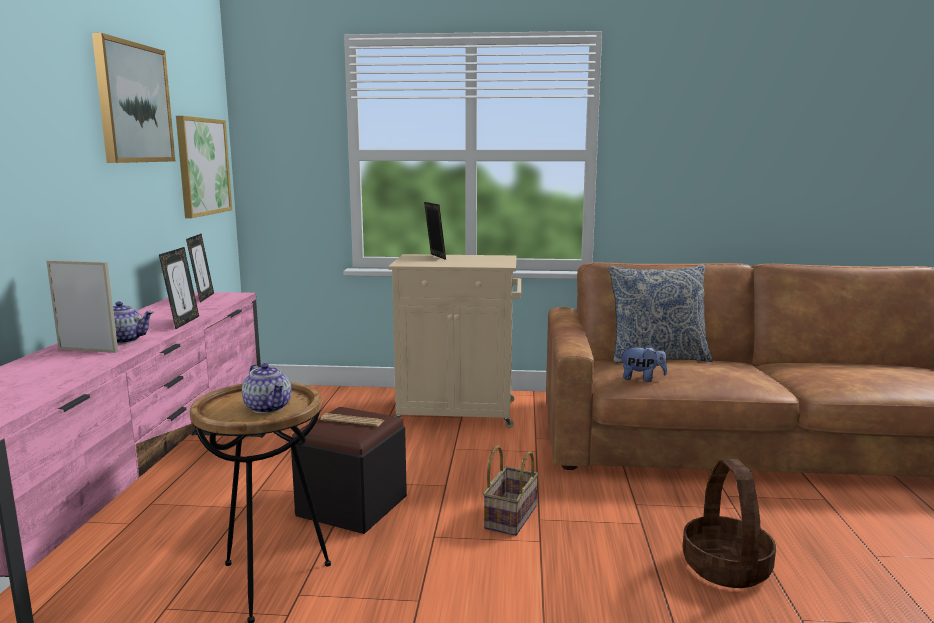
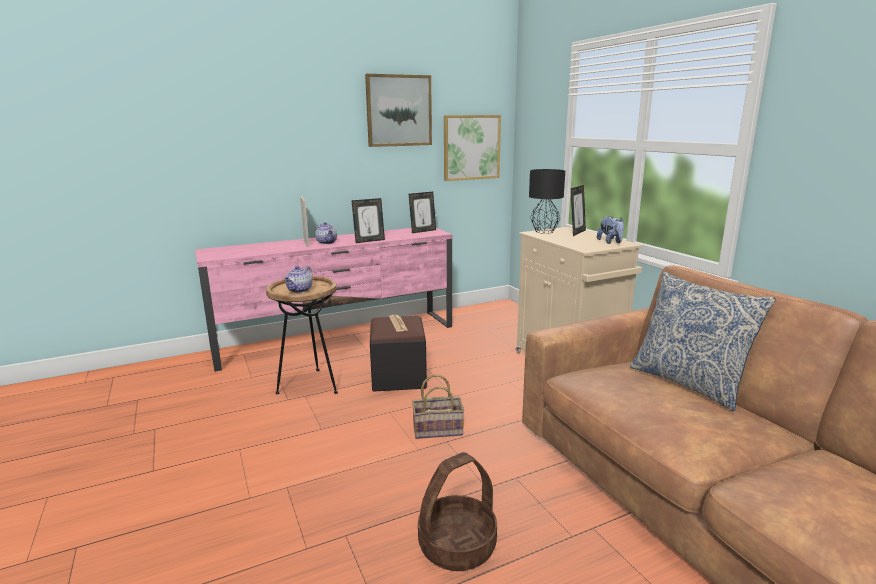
camera: 60 degrees right, 5 degrees up
plush toy [619,344,667,382] -> plush toy moved to [597,216,624,244]
none -> black table lamp [529,169,565,234]

